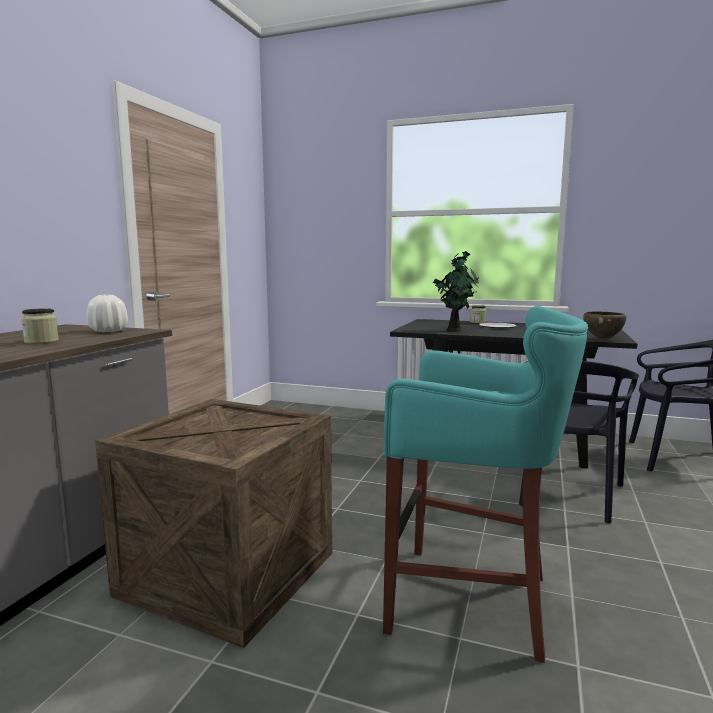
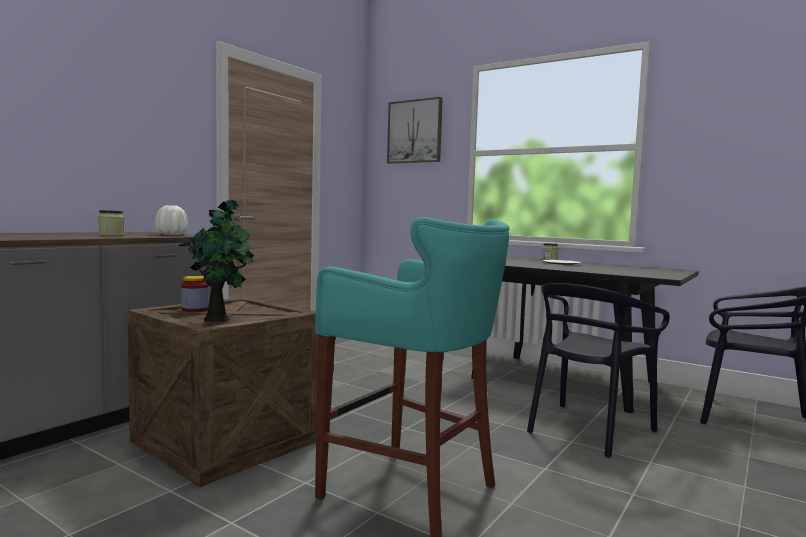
camera: 15 degrees right, 5 degrees down
potted plant [433,251,479,332] -> potted plant moved to [178,199,254,322]
brown bowl [583,311,626,339] -> none
none -> jar [181,276,209,312]
none -> picture [387,97,443,164]

